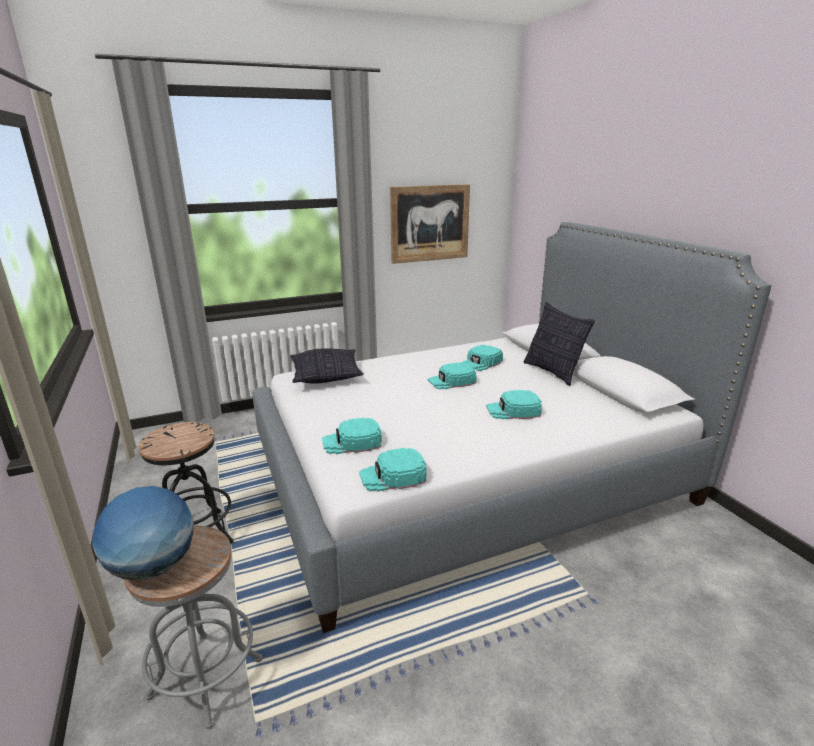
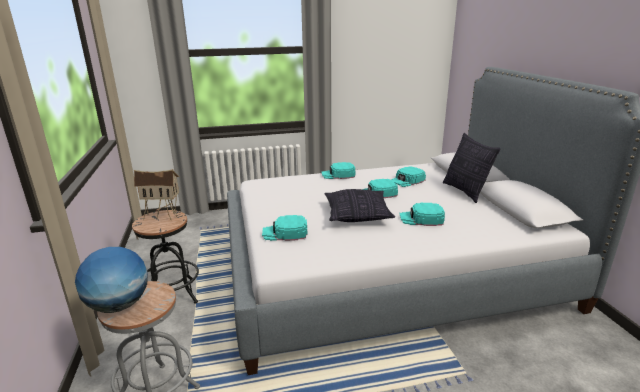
camera: 10 degrees right, 0 degrees up
pillow [290,349,364,384] -> pillow moved to [325,189,395,222]
turquoise cap [359,448,426,492] -> turquoise cap moved to [321,162,356,179]
picture [390,184,470,264] -> none
none -> toy house [134,169,179,221]

